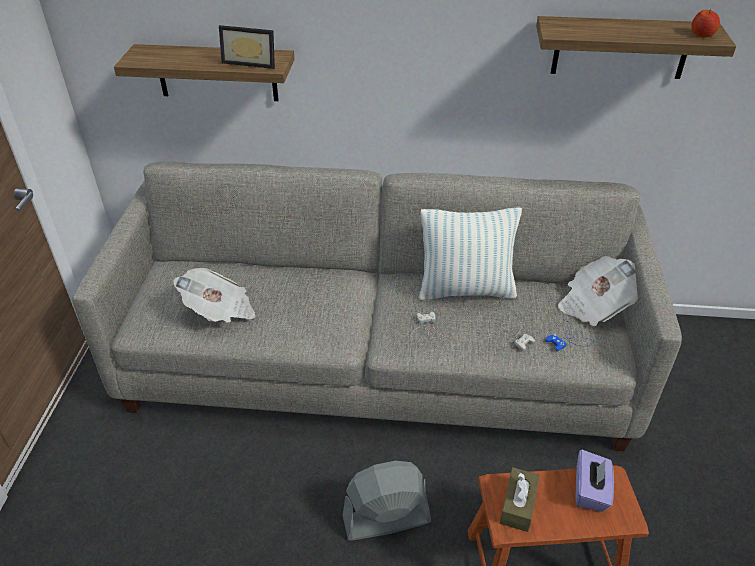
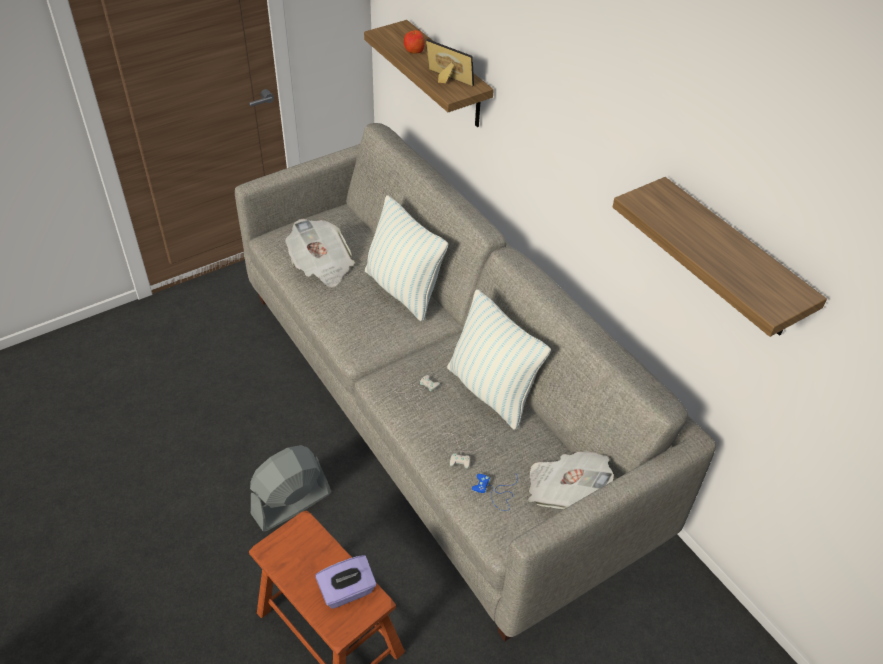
camera: 50 degrees right, 5 degrees up
picture frame [219,25,275,69] -> picture frame turned 150 degrees clockwise [426,39,474,87]
grey fan [343,461,431,541] -> grey fan turned 75 degrees counterclockwise [250,445,332,531]
brown tissue box [500,467,540,532] -> none
apple [691,9,720,37] -> apple moved to [404,30,425,54]
none -> pillow [365,195,448,321]

